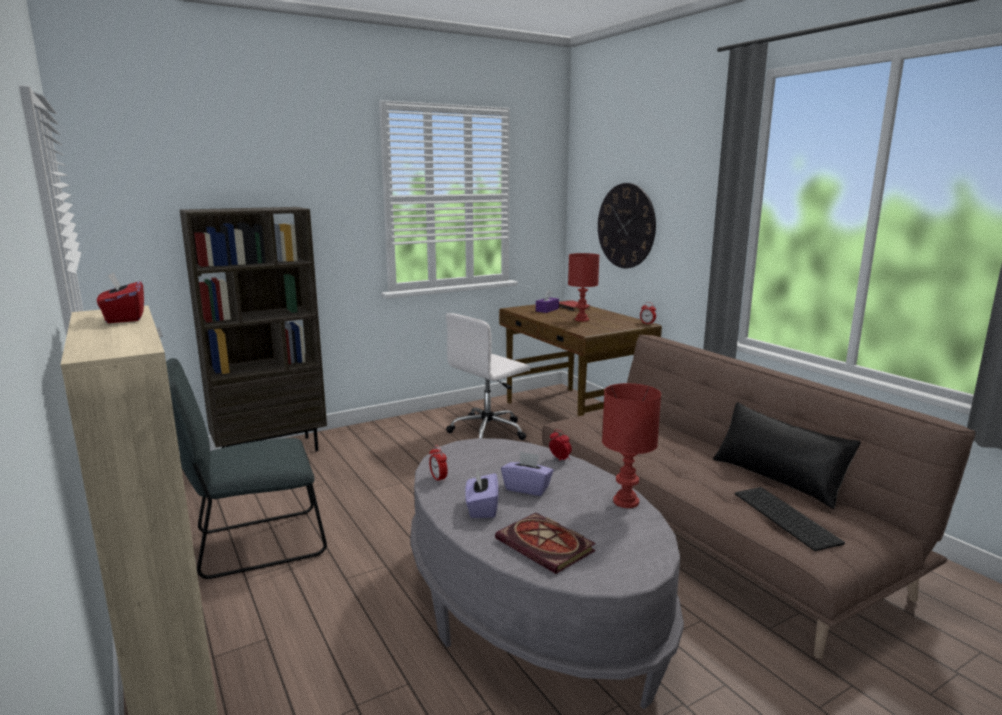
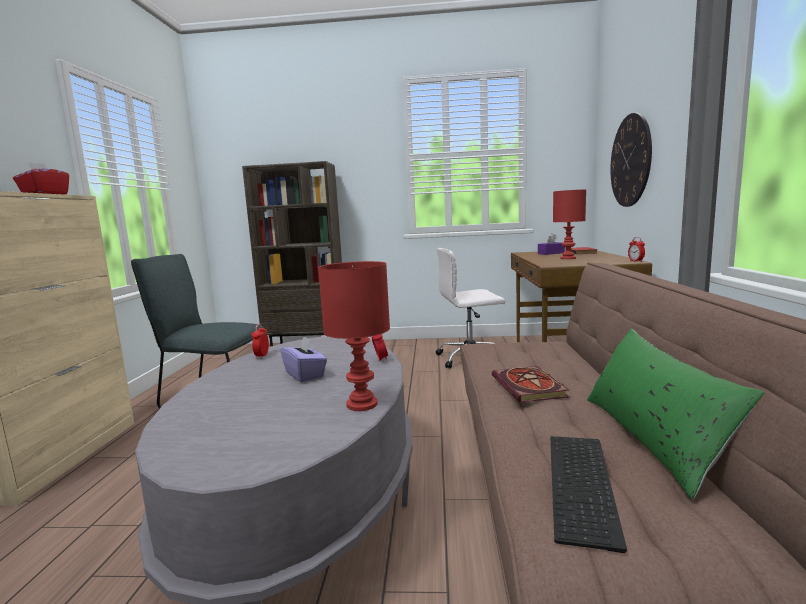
camera: 35 degrees right, 5 degrees down
purple tissue box [465,468,499,518] -> none
book [495,513,596,574] -> book moved to [492,366,569,402]
black pillow [713,402,861,509] -> green pillow [587,329,765,499]

